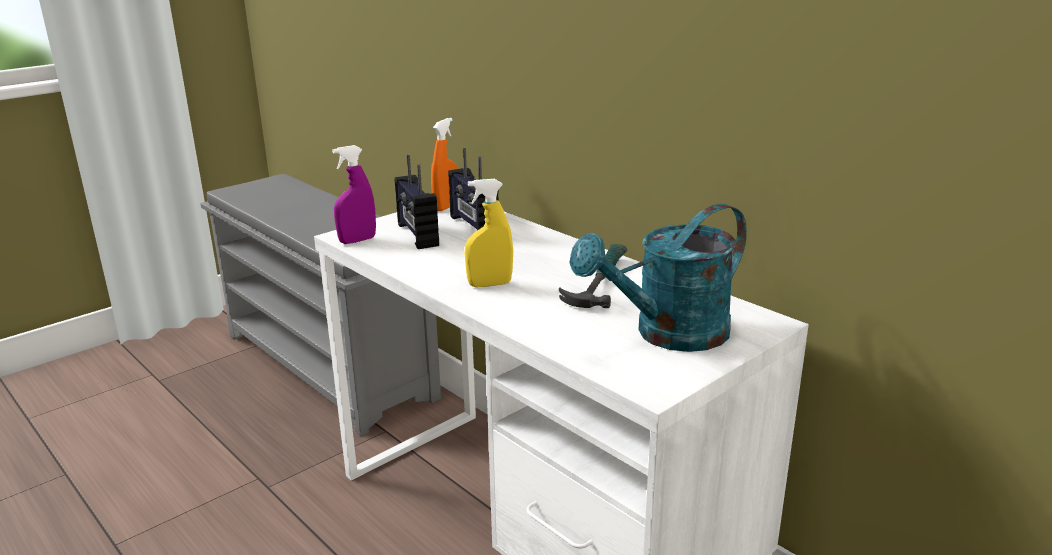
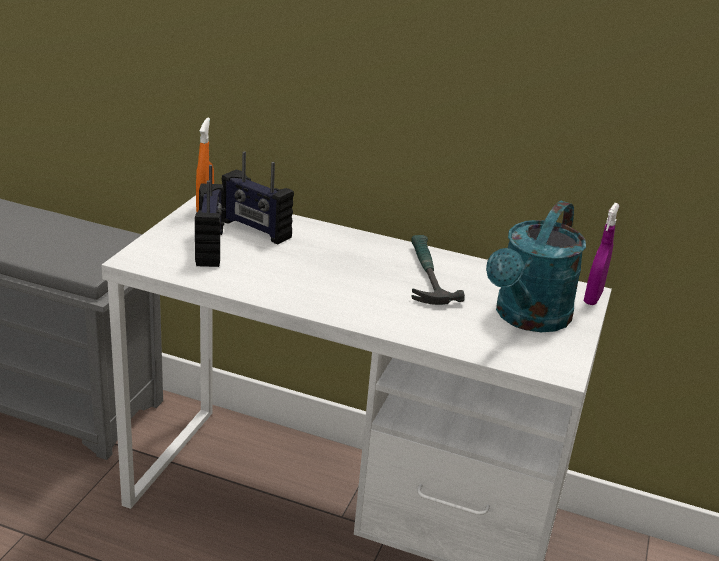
camera: 30 degrees left, 5 degrees up
purple spray bottle [332,145,376,244] -> purple spray bottle moved to [584,203,619,305]
radio [395,154,439,249] -> radio turned 135 degrees counterclockwise [195,165,226,267]
yellow spray bottle [465,179,513,287] -> none

